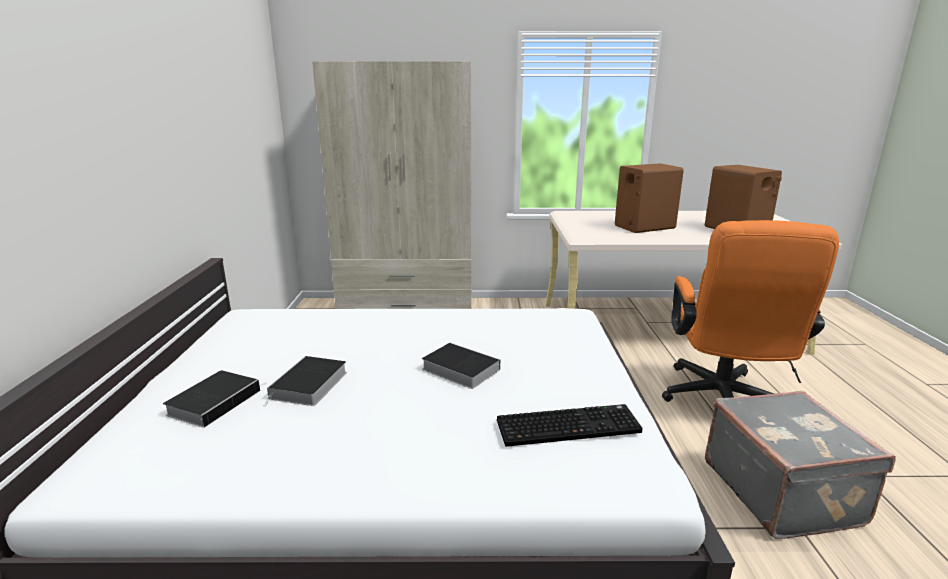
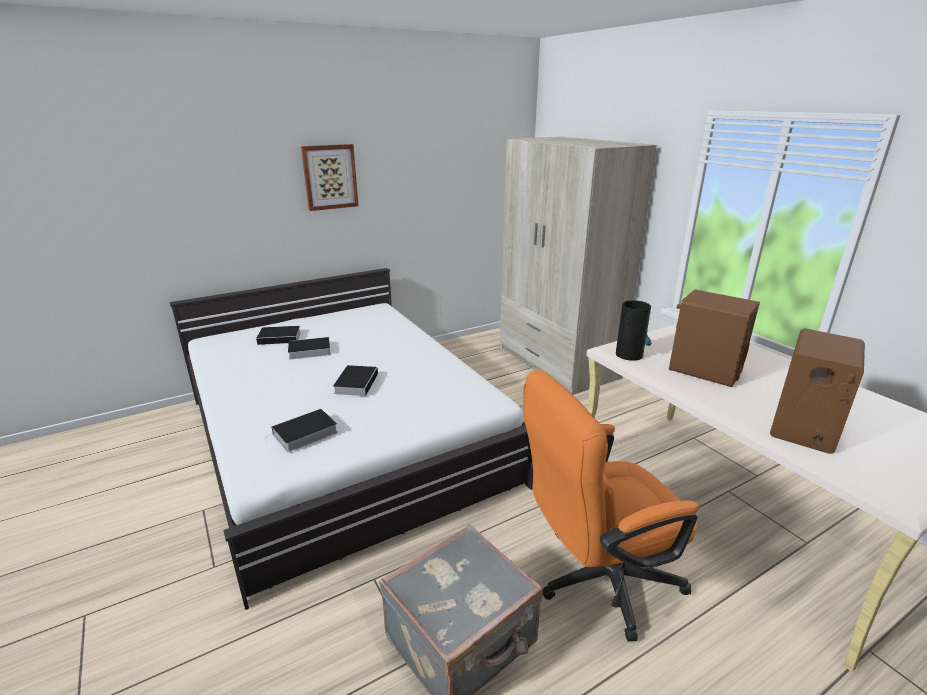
camera: 60 degrees right, 5 degrees up
keyboard [497,404,643,447] -> book [264,409,338,452]
none -> picture [301,144,358,211]
none -> vase [616,300,651,361]

